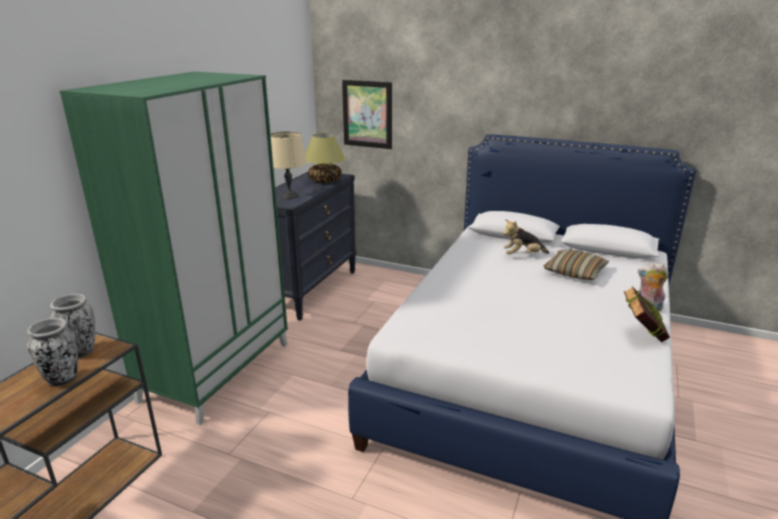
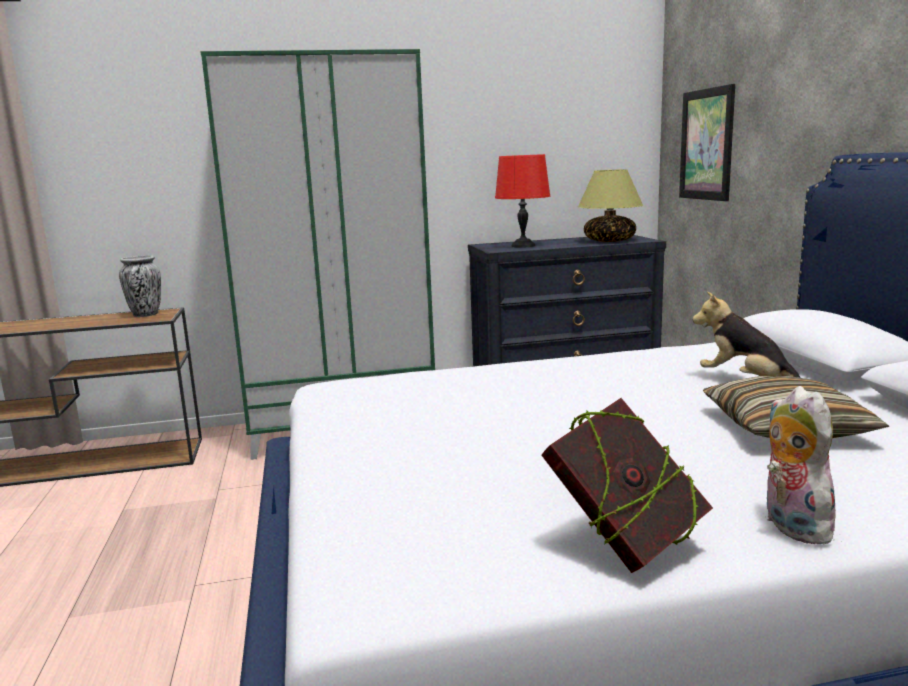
camera: 55 degrees right, 10 degrees down
vase [27,318,78,386] -> none
beige table lamp [271,131,307,199] -> red table lamp [495,154,550,248]

